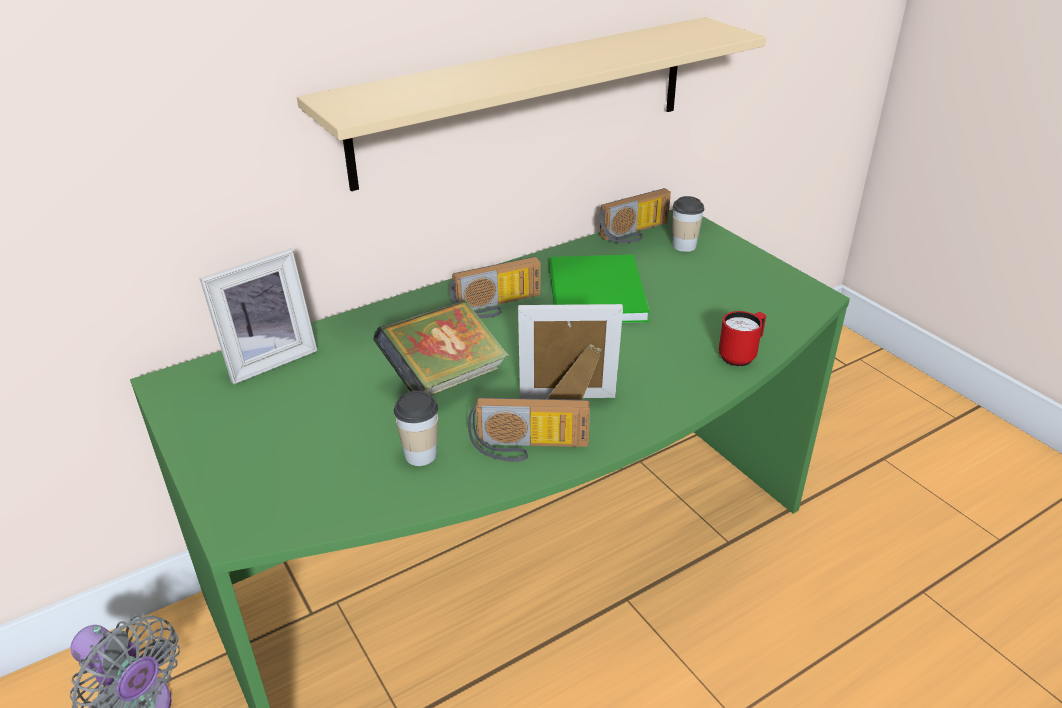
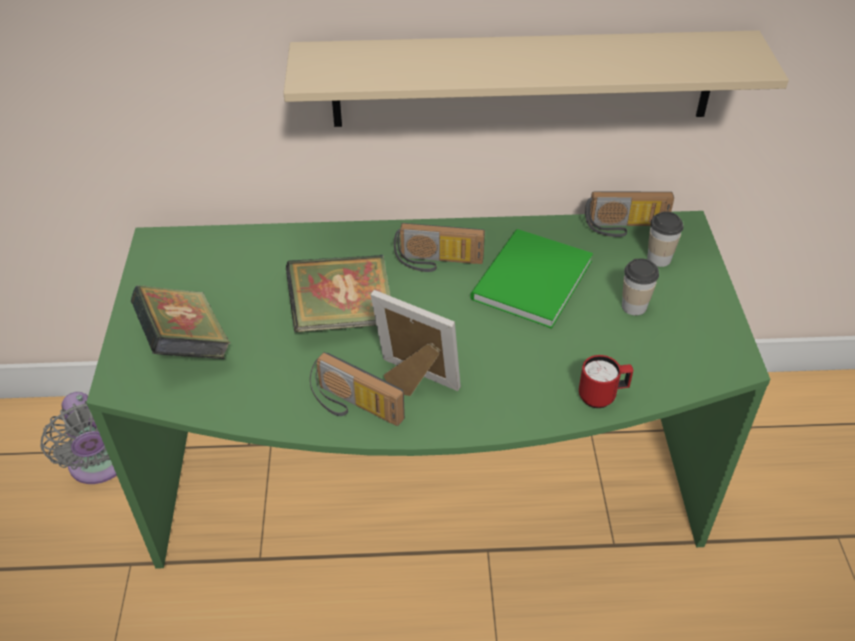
camera: 30 degrees right, 10 degrees up
picture frame [199,249,318,384] -> none
cup [394,391,438,466] -> cup moved to [622,258,659,316]
none -> book [131,285,230,359]

